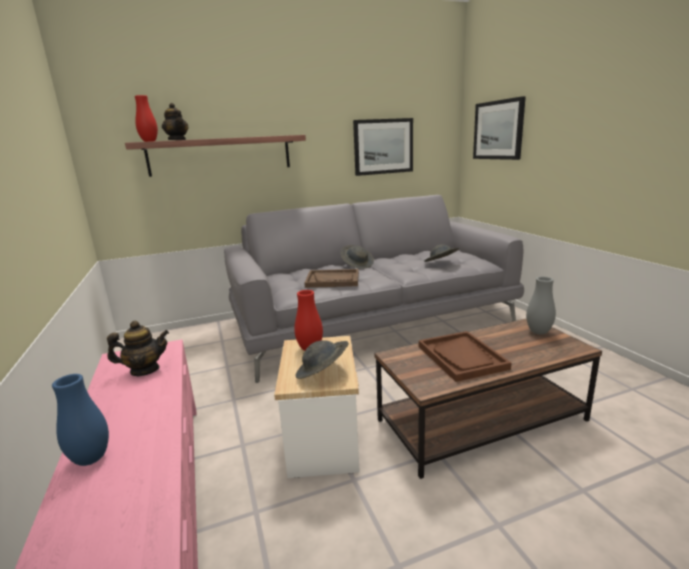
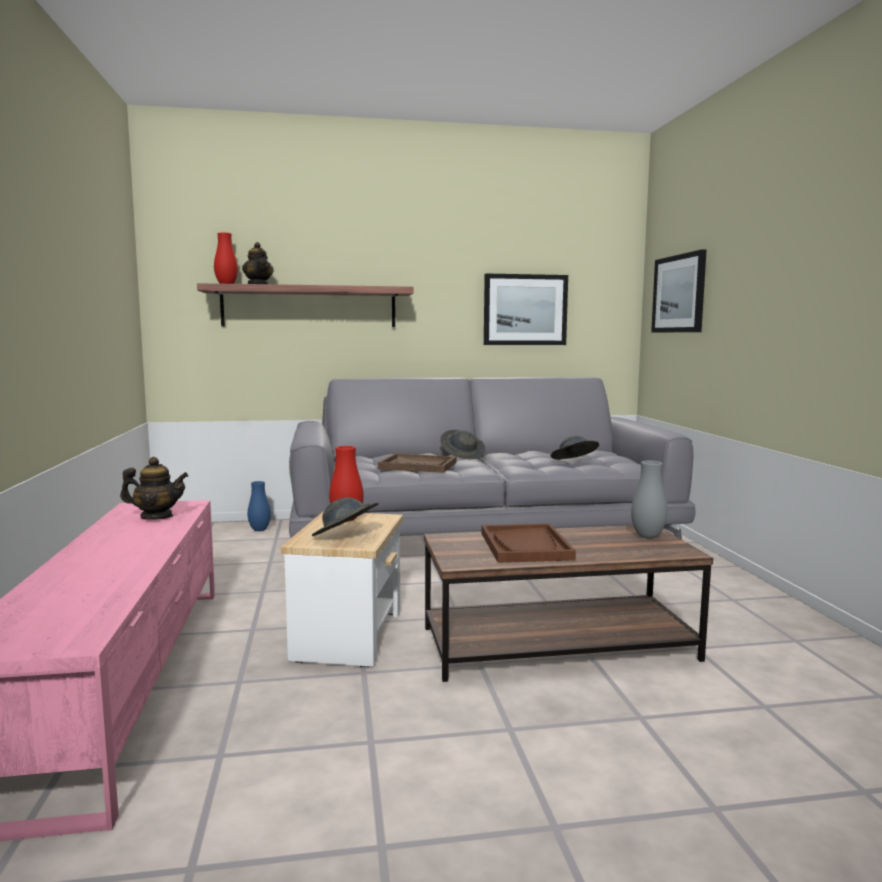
camera: 10 degrees right, 10 degrees down
blue vase [52,374,109,466] -> blue vase moved to [248,481,271,531]

